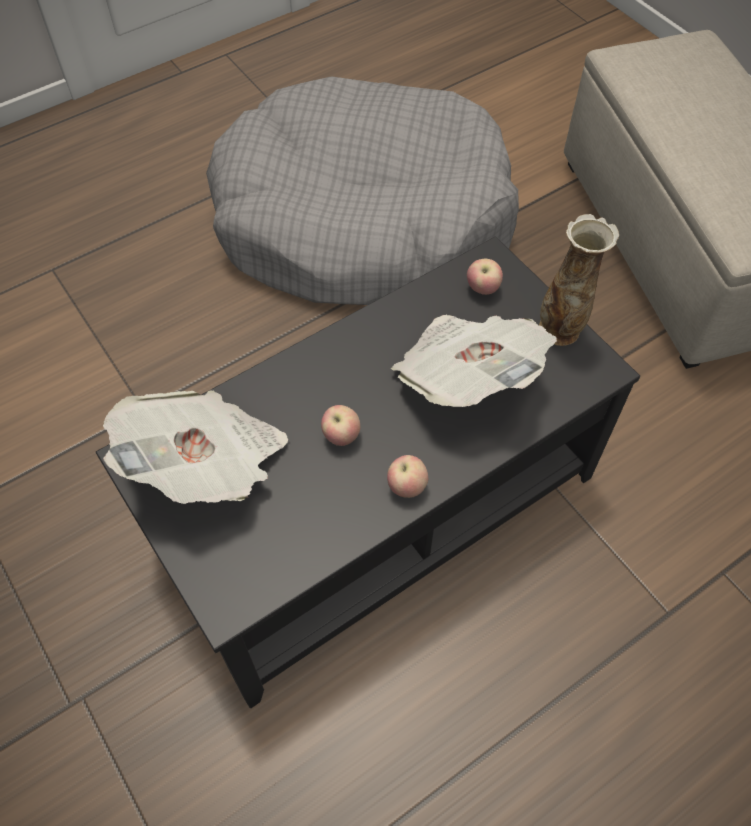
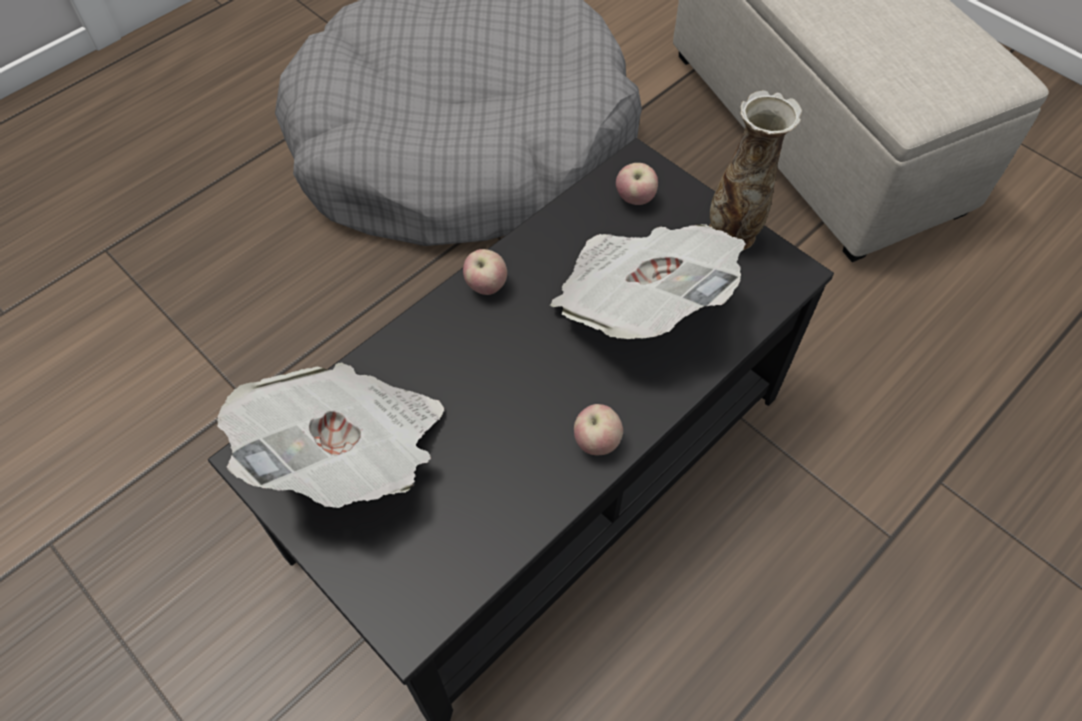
camera: 10 degrees left, 0 degrees up
apple [321,405,361,446] -> apple moved to [463,249,507,295]

